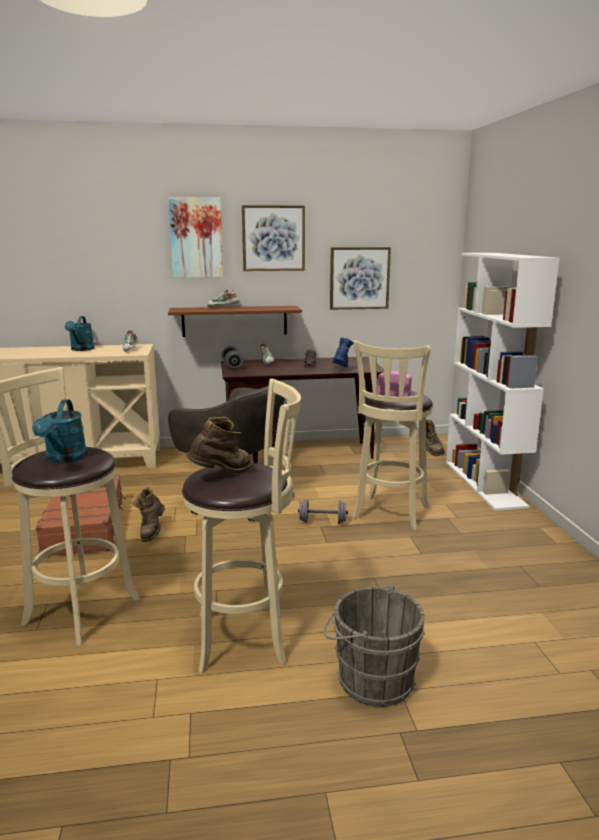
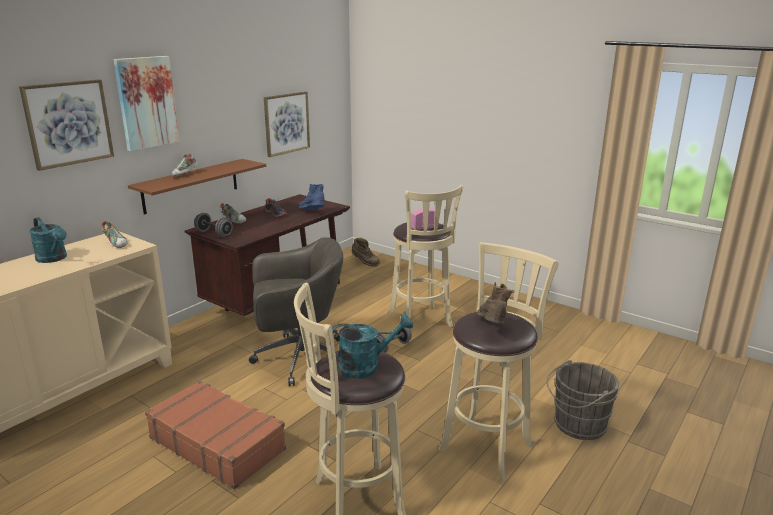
camera: 45 degrees left, 5 degrees up
turquoise watering can [32,400,87,463] -> turquoise watering can turned 60 degrees counterclockwise [332,314,413,379]
brown boot [132,487,165,542] -> none
picture [242,205,305,271] -> picture moved to [19,79,114,171]
white bookcase [446,253,560,511] -> none

